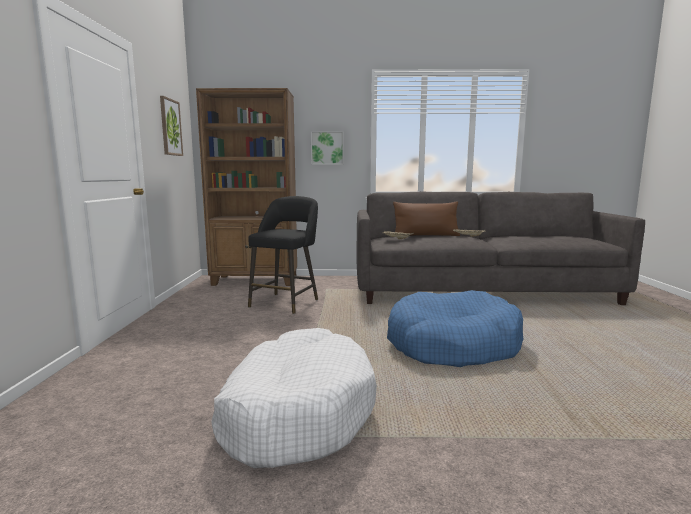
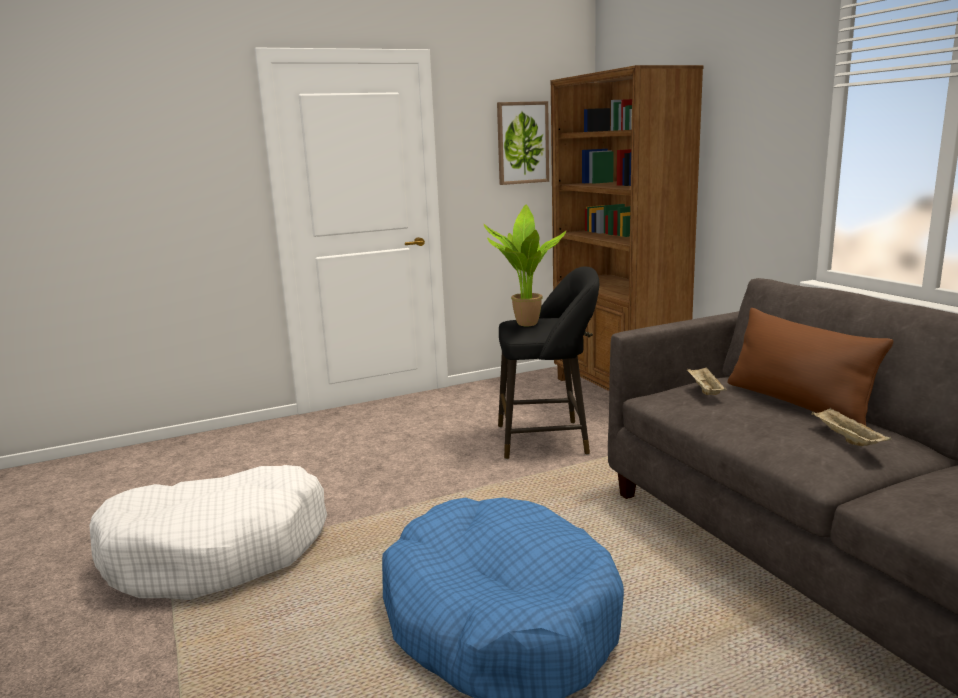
camera: 65 degrees right, 5 degrees up
picture [311,131,344,165] -> none
none -> potted plant [484,205,566,326]

